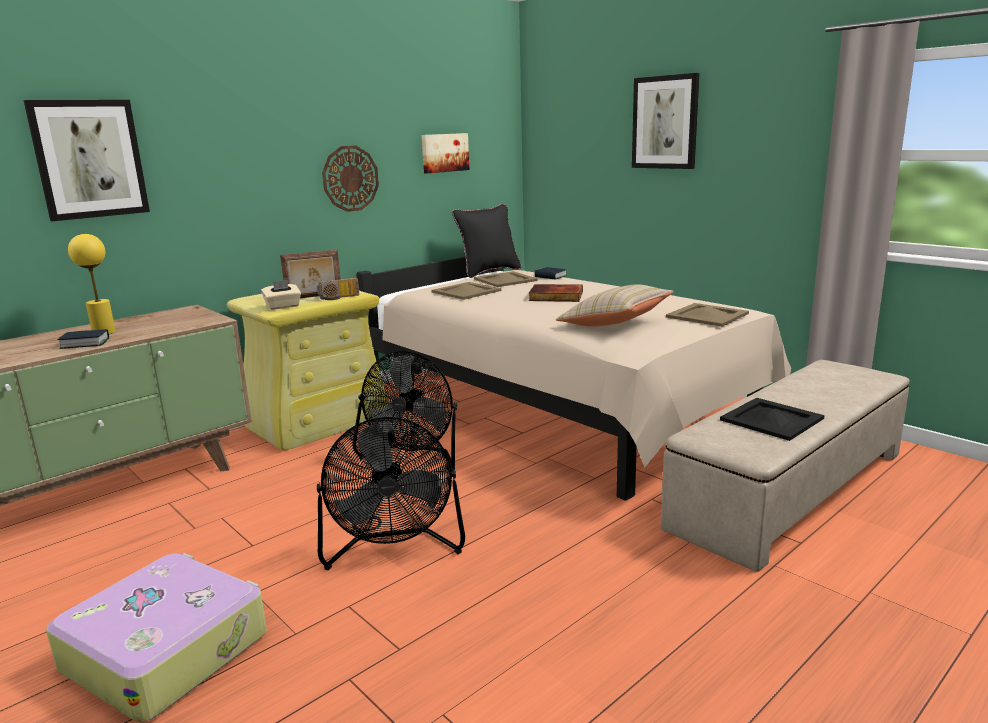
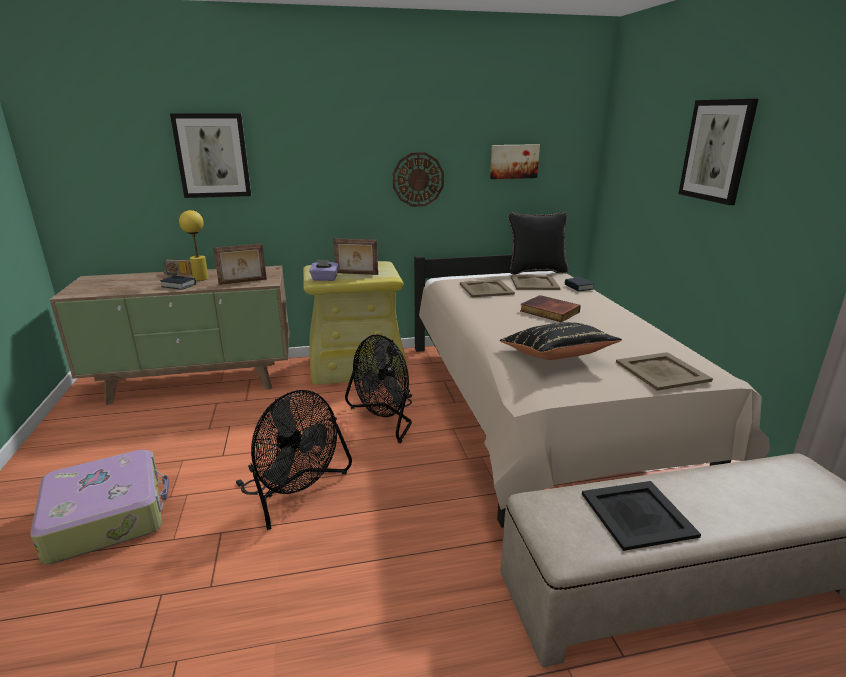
camera: 30 degrees right, 5 degrees up
beige tissue box [261,280,301,310] -> purple tissue box [309,259,339,281]
radio [317,278,359,300] -> radio moved to [163,260,192,276]
black fan [317,417,465,570] -> black fan turned 75 degrees counterclockwise [236,390,352,530]
beige pillow [556,284,674,327] -> black pillow [500,322,622,360]
none -> picture frame [213,243,267,285]

